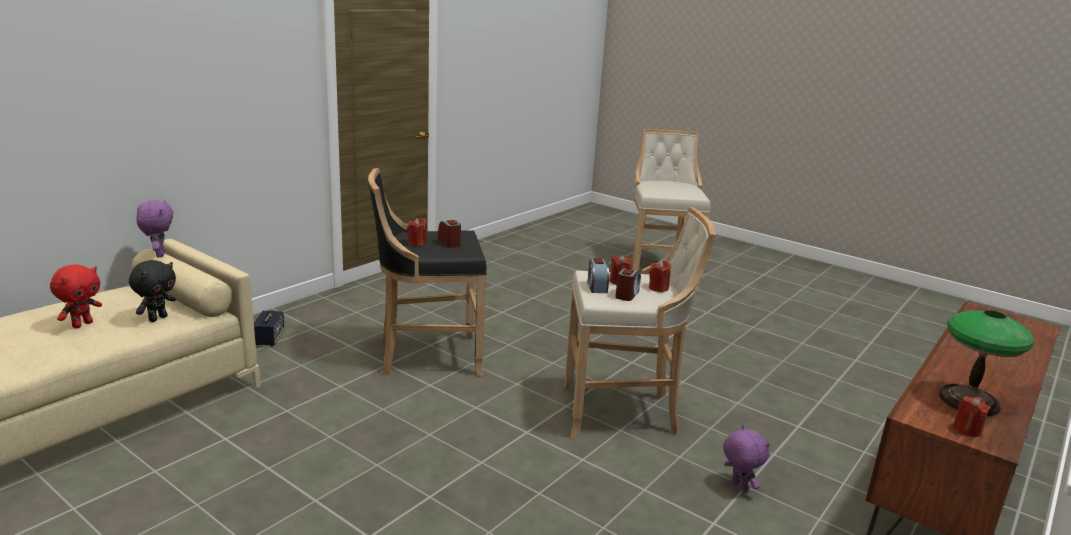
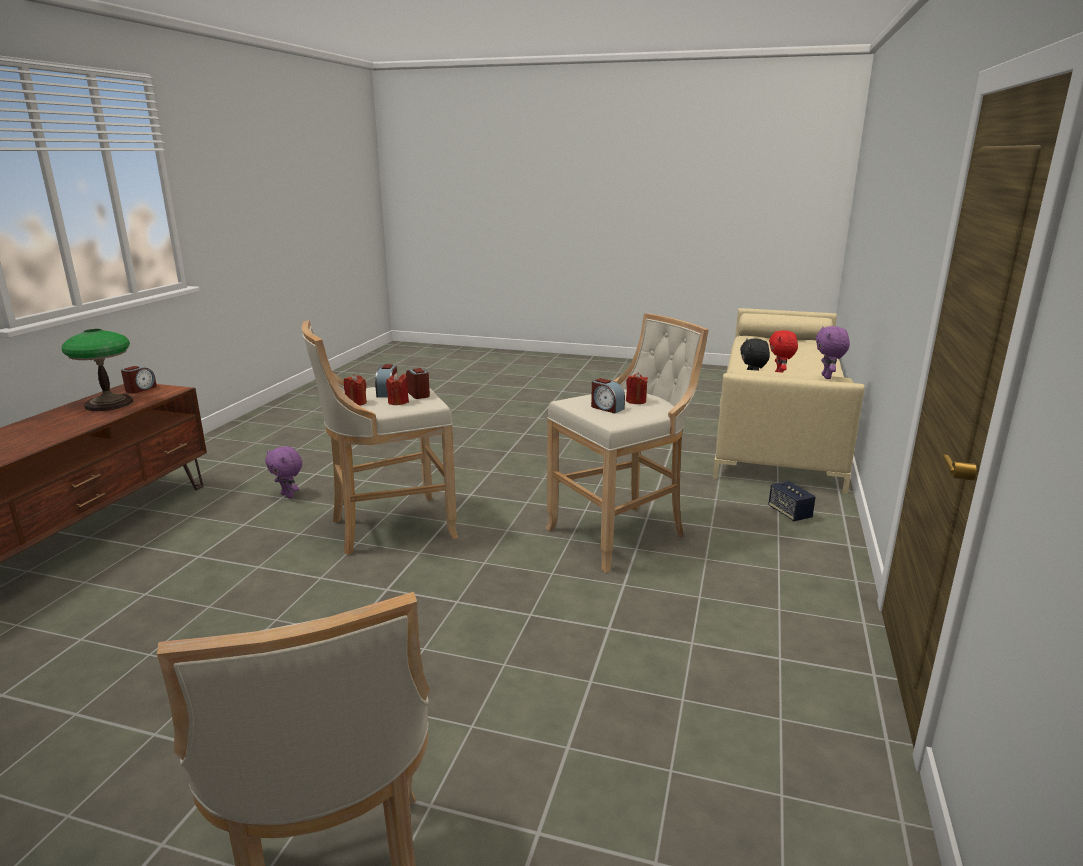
camera: 160 degrees right, 0 degrees up
purple plush toy [136,200,174,257] -> purple plush toy turned 45 degrees clockwise [816,326,850,379]
black stool [368,168,487,376] -> beige stool [546,313,709,573]
red candle [953,396,991,437] -> alarm clock [121,366,157,394]

